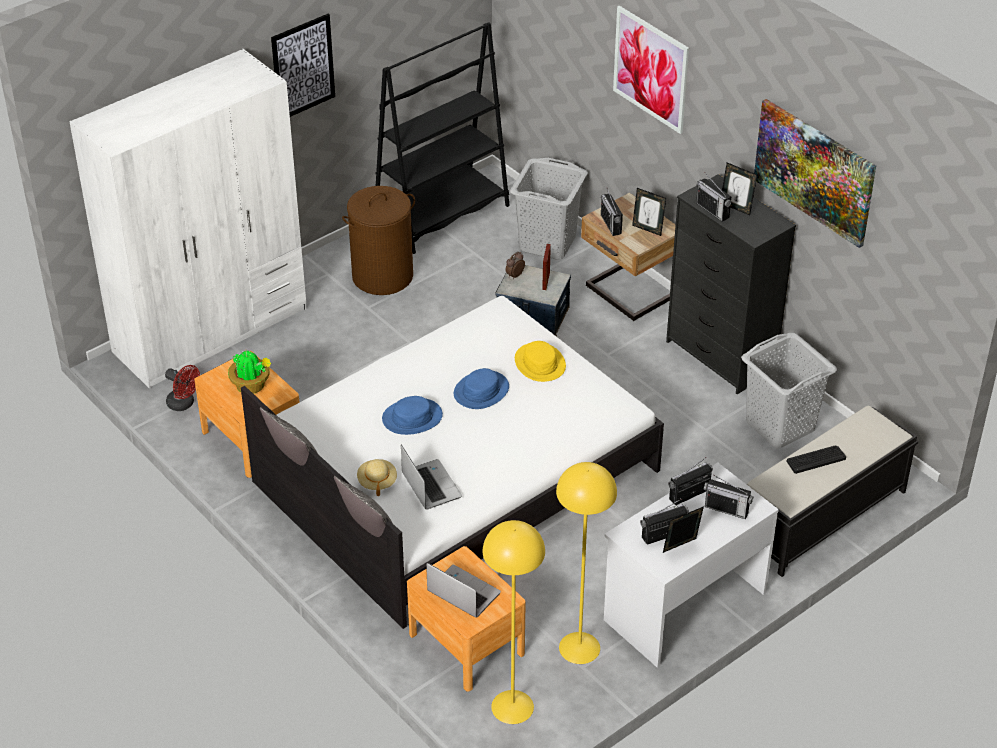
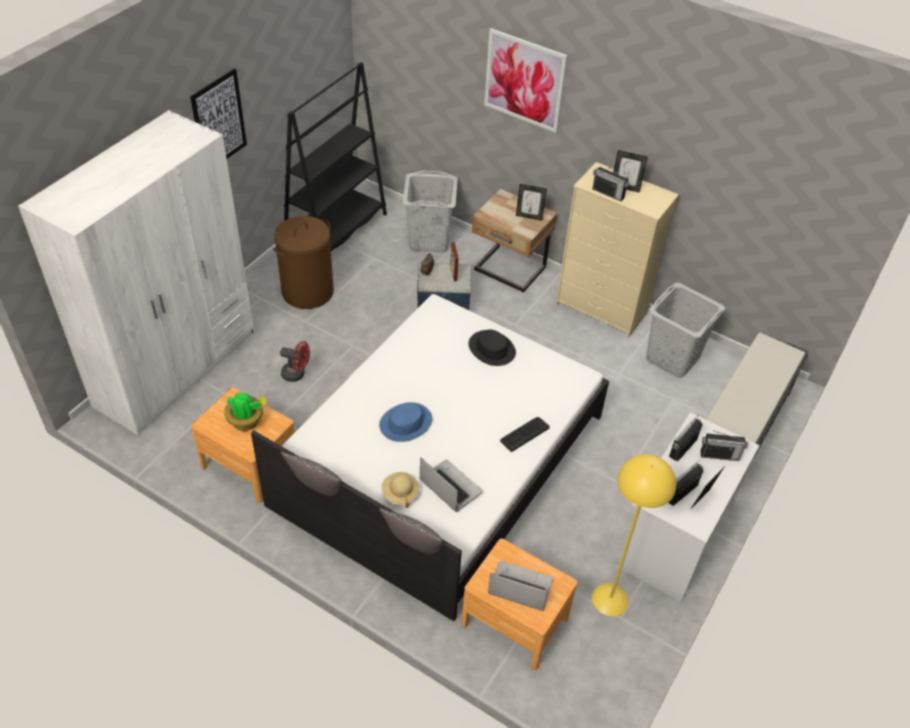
camera: 20 degrees left, 5 degrees up
red fan [165,365,200,411] -> red fan moved to [280,341,310,382]
blue hat [454,368,509,409] -> none
yellow floor lamp [483,520,545,724] -> none
yellow hat [515,341,566,382] -> black hat [468,330,516,366]
radio [601,189,623,236] -> none
black dresser [666,174,796,394] -> beige dresser [556,162,679,338]
picture [754,99,876,248] -> none
keyboard [786,446,846,474] -> keyboard moved to [500,417,550,452]

